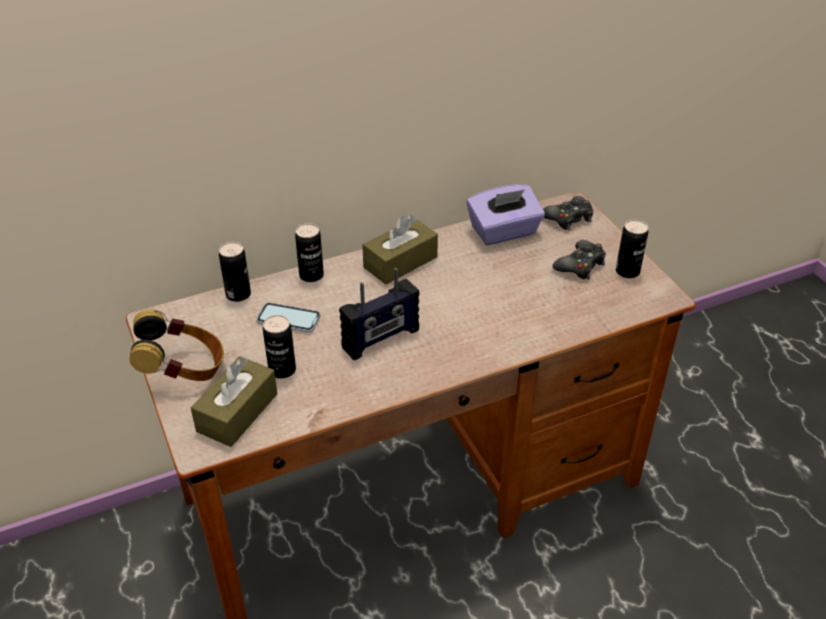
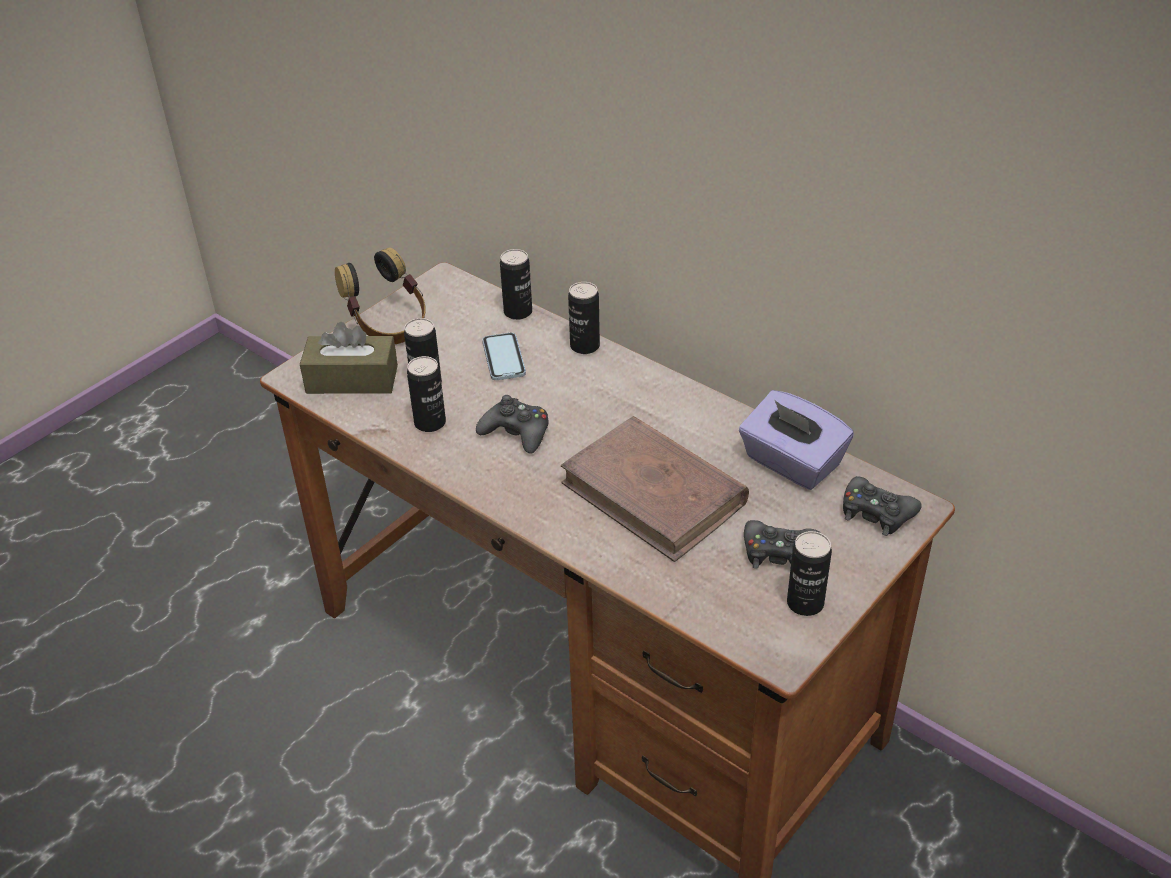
camera: 65 degrees right, 0 degrees up
radio [339,268,420,360] -> black game controller [476,395,549,454]
brown tissue box [362,215,438,285] -> none
none -> can [407,356,446,432]
none -> brown book [561,416,749,562]

